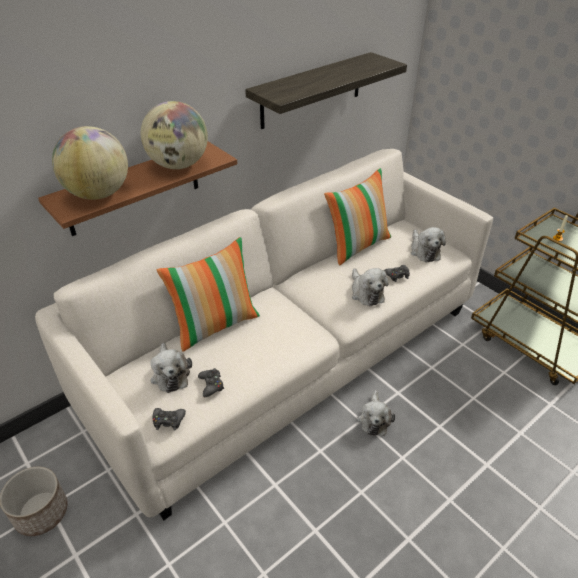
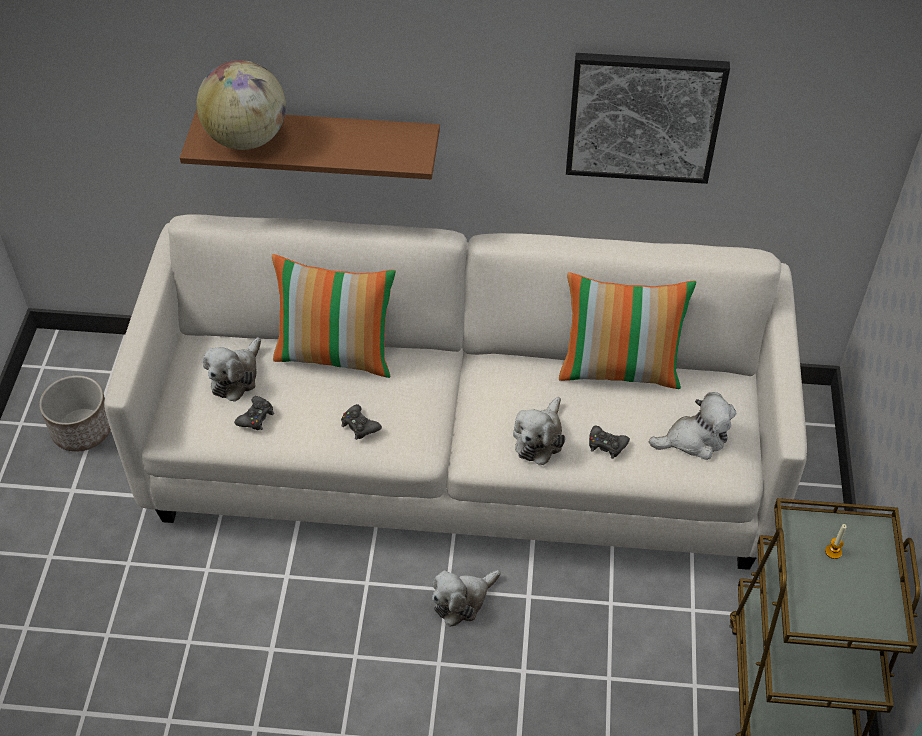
camera: 45 degrees right, 10 degrees up
globe [141,101,208,169] -> none
black game controller [153,408,186,431] -> black game controller moved to [341,404,382,440]
shelf [245,52,407,129] -> picture [566,53,730,184]
plush toy [411,227,446,262] -> plush toy turned 135 degrees counterclockwise [649,392,737,460]

